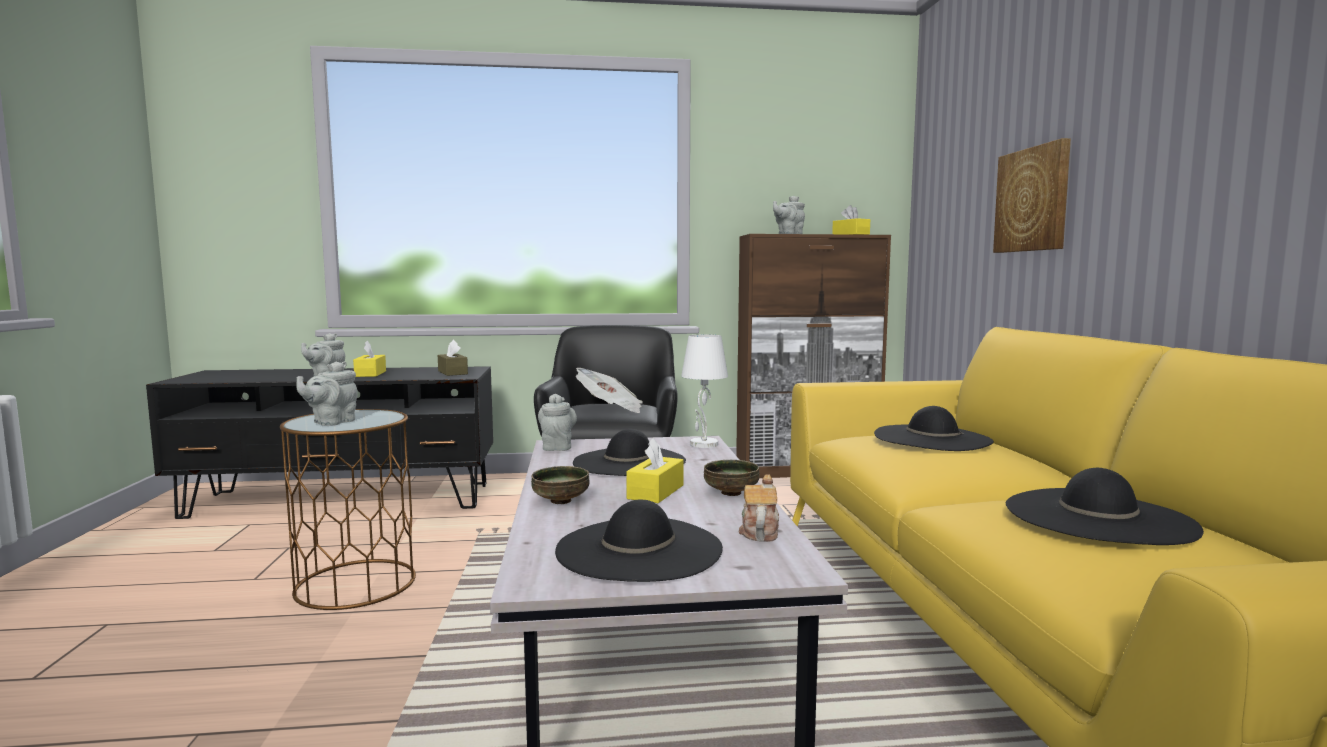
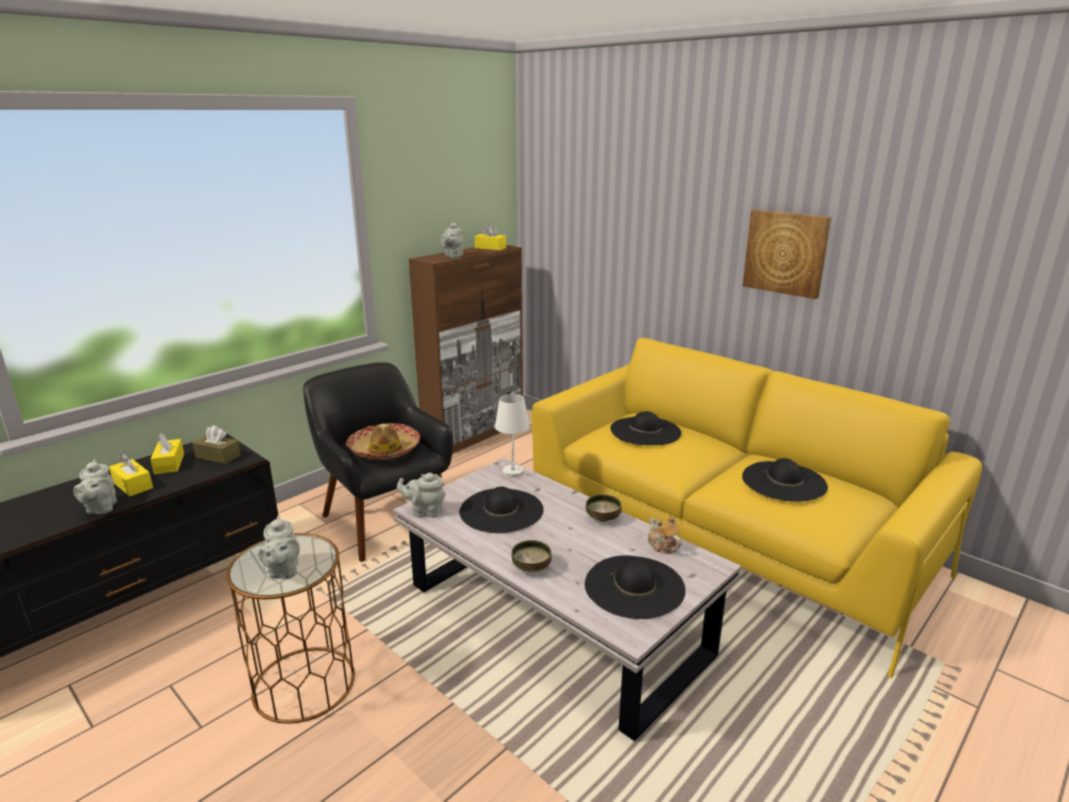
camera: 40 degrees left, 15 degrees up
grey teapot [538,394,577,451] -> grey teapot turned 45 degrees counterclockwise [397,473,446,518]
newspaper [576,368,643,413] -> hat [346,423,420,459]
yellow tissue box [626,438,684,503] -> yellow tissue box moved to [151,433,184,474]
picture [993,138,1071,253] -> picture moved to [743,210,831,299]

